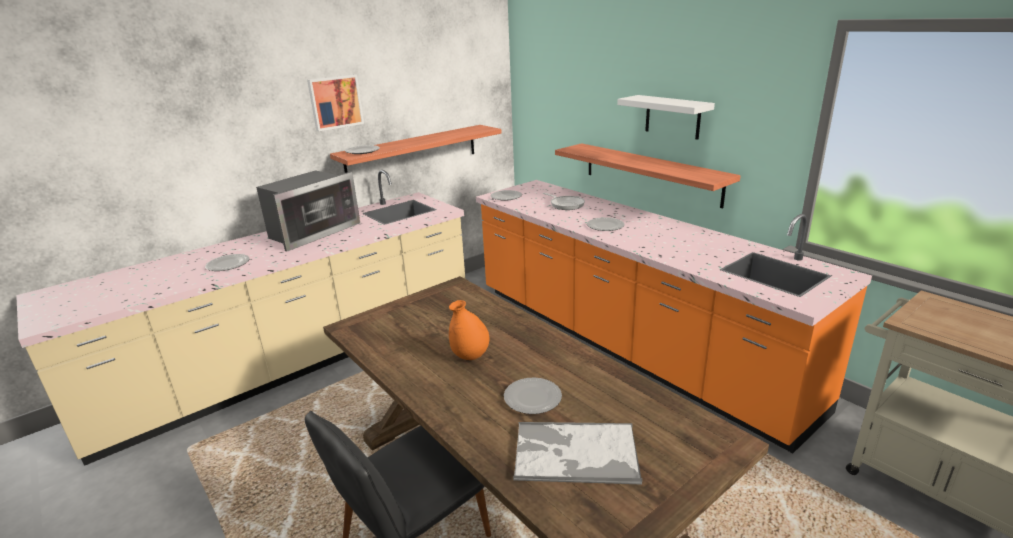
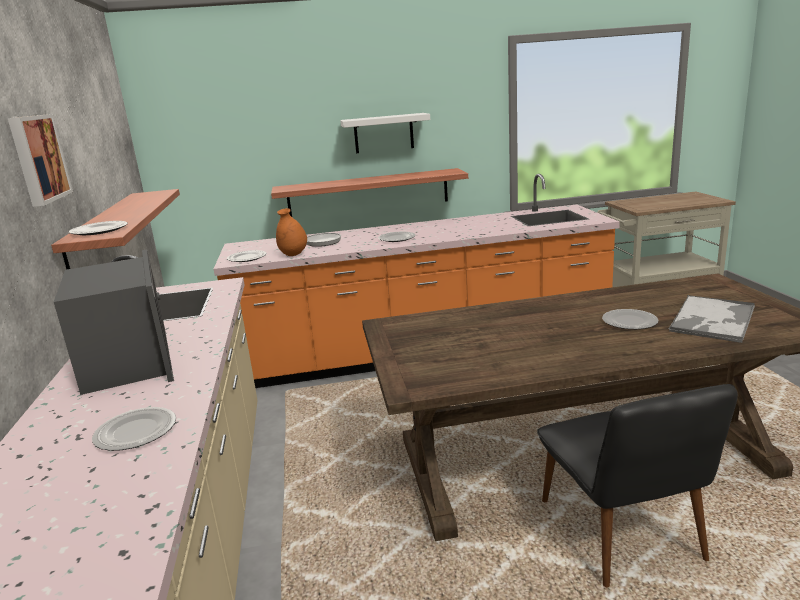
camera: 60 degrees left, 5 degrees down
orange vase [449,300,489,360] -> orange vase moved to [276,208,307,256]

